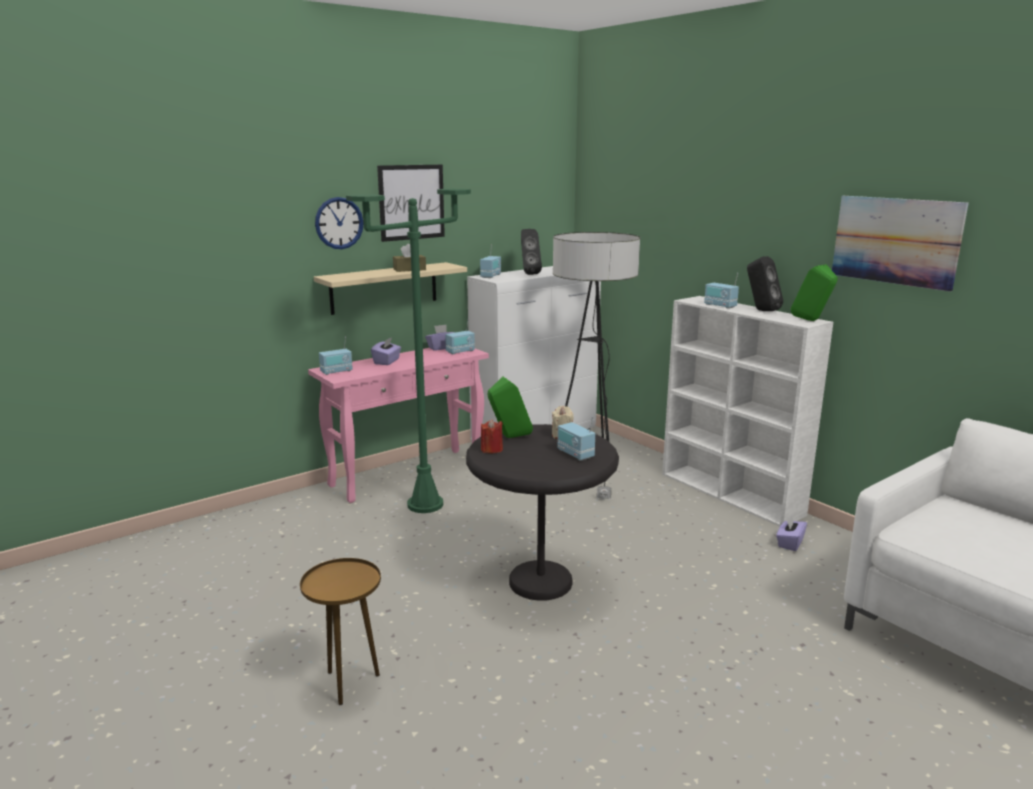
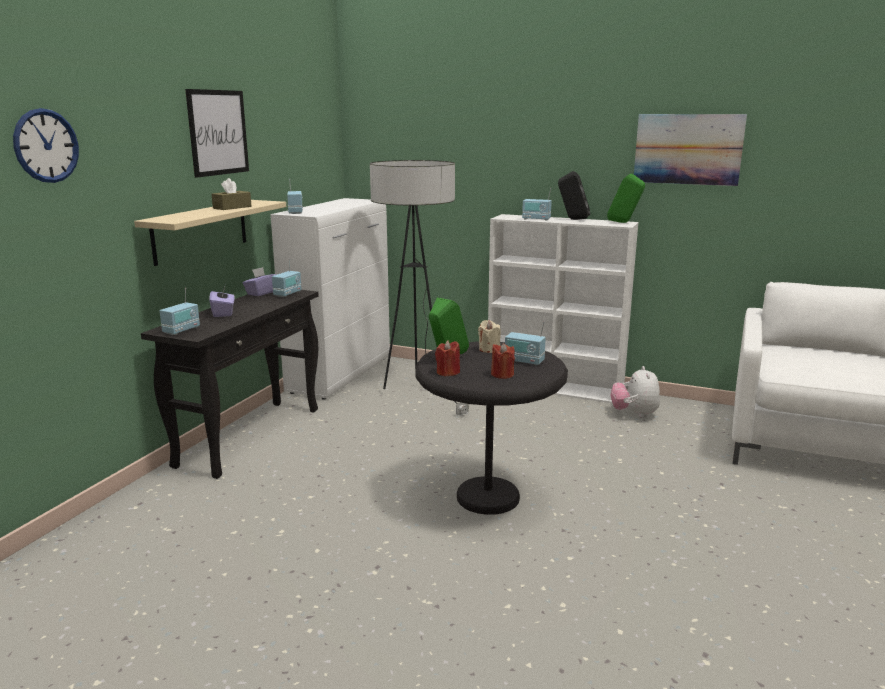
camera: 30 degrees left, 0 degrees up
brown side table [300,558,381,705] -> none
pink console table [308,348,489,503] -> black console table [141,290,319,479]
wall clock [315,197,363,249] -> wall clock moved to [13,108,79,183]
green floor lamp [346,189,471,513] -> none
black speaker [521,229,542,275] -> none
purple tissue box [776,515,807,551] -> plush toy [611,366,660,418]
none -> red candle [491,343,515,379]

